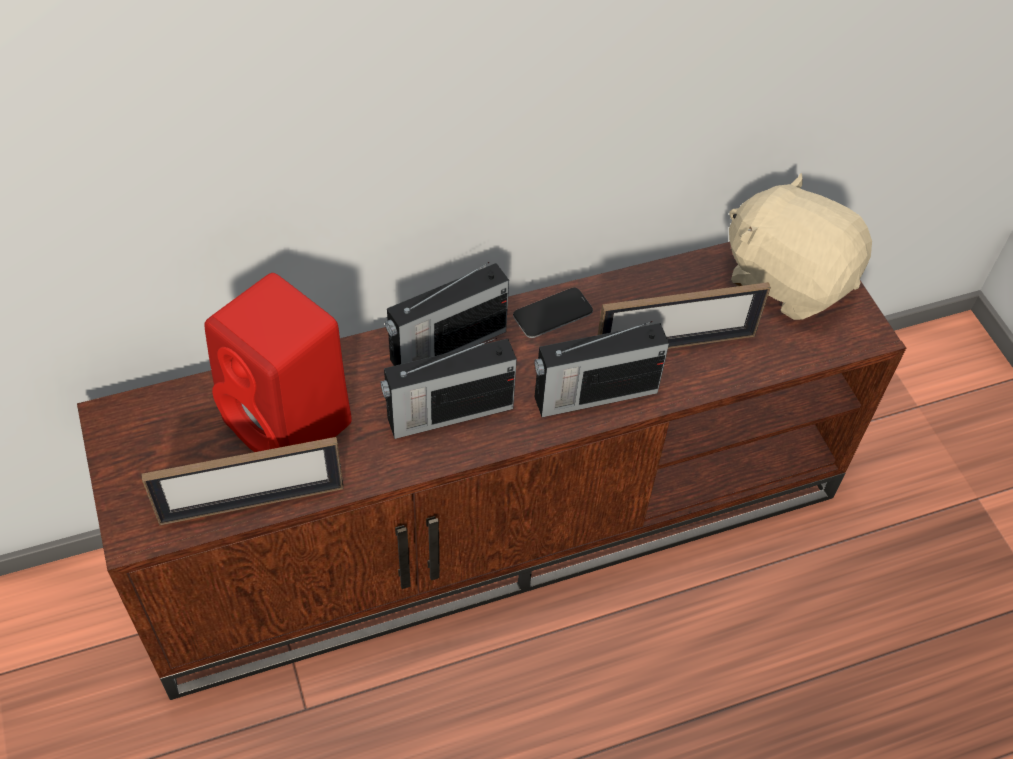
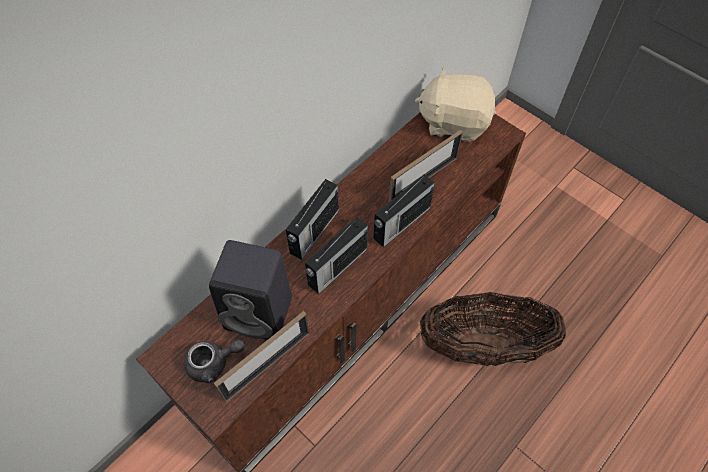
camera: 25 degrees left, 5 degrees up
red speaker [205,273,352,452] -> black speaker [209,240,292,340]
phone [513,288,593,338] -> none
none -> grey teapot [184,339,245,384]
none -> basket [420,292,566,366]

